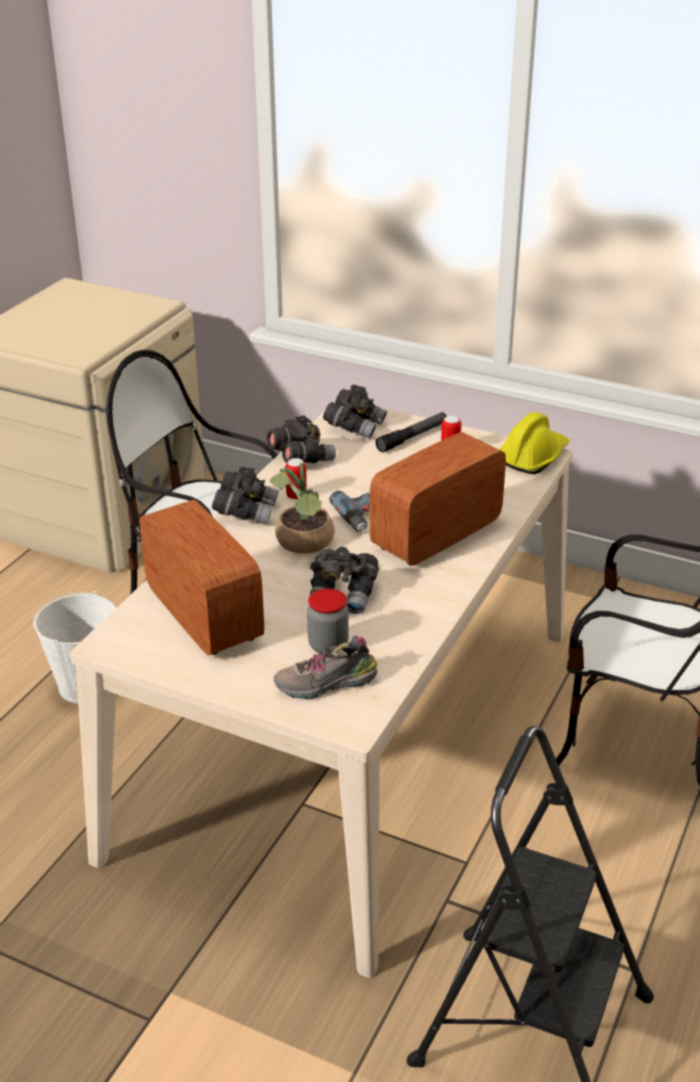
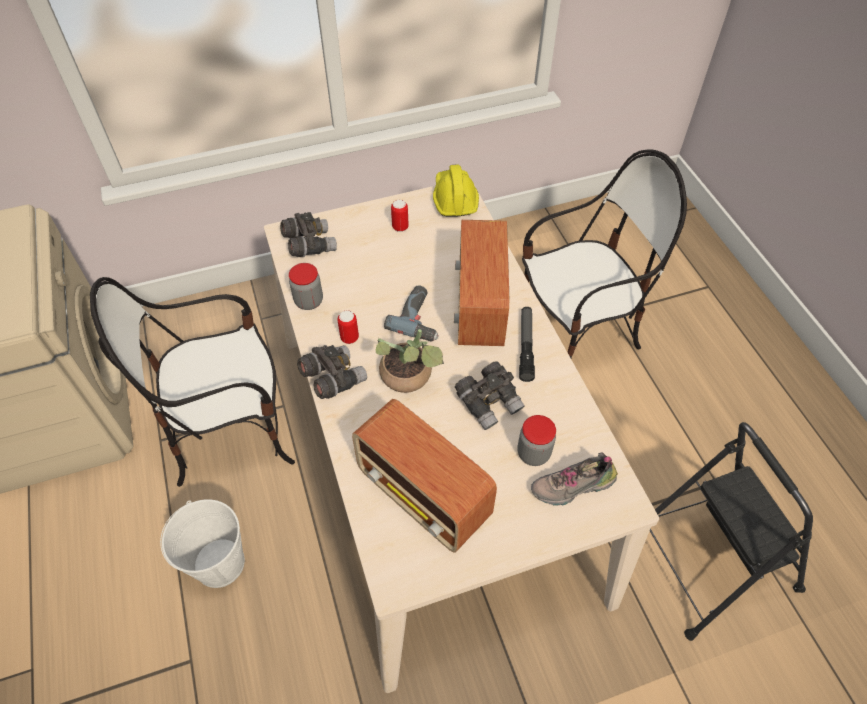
camera: 45 degrees left, 20 degrees up
radio [139,500,264,656] -> radio turned 150 degrees counterclockwise [352,399,497,553]
grey binoculars [266,415,336,463] -> jar [289,263,323,310]
shoe [274,636,378,699] -> shoe turned 45 degrees clockwise [531,452,618,506]
flashlight [376,412,447,453] -> flashlight moved to [519,307,535,382]

